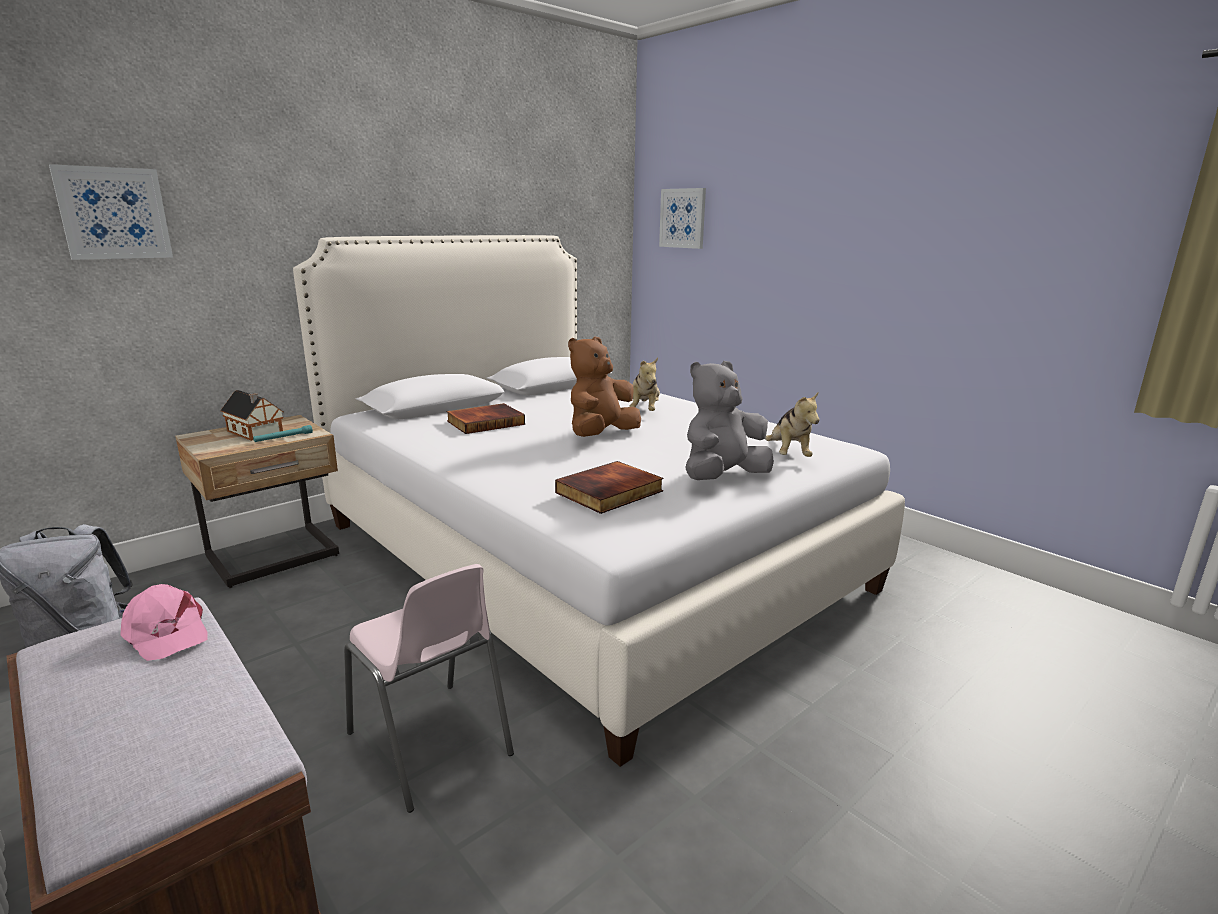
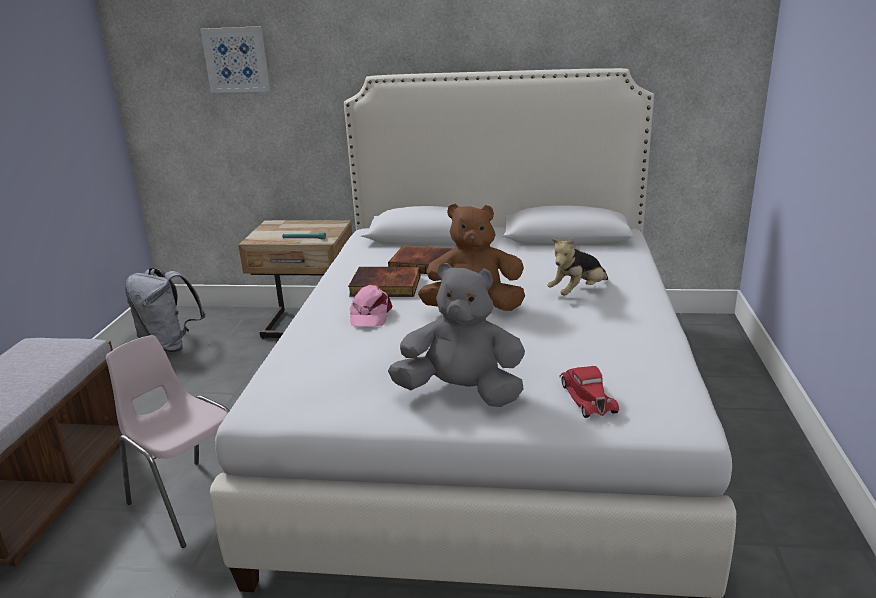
camera: 50 degrees right, 5 degrees up
pink cap [120,584,208,661] -> pink cap moved to [350,285,393,327]
toy house [220,390,283,441] -> none
pink chair [344,564,514,813] -> pink chair turned 120 degrees clockwise [106,335,230,548]
book [555,461,664,514] -> book moved to [348,267,421,297]
picture [659,188,706,249] -> none
plush toy [765,391,819,457] -> red toy car [559,366,619,418]

